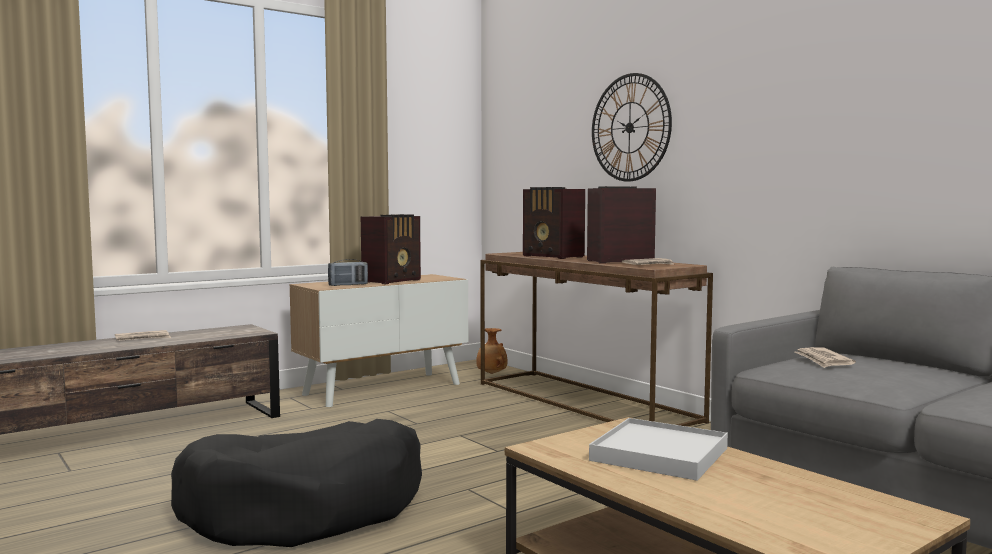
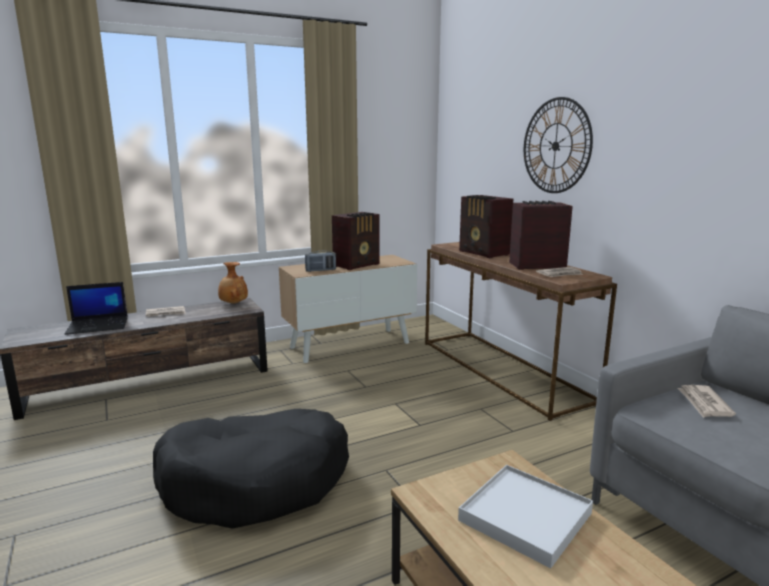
camera: 10 degrees right, 10 degrees up
brown vase [477,328,508,374] -> brown vase moved to [218,262,248,304]
none -> laptop [65,282,128,335]

